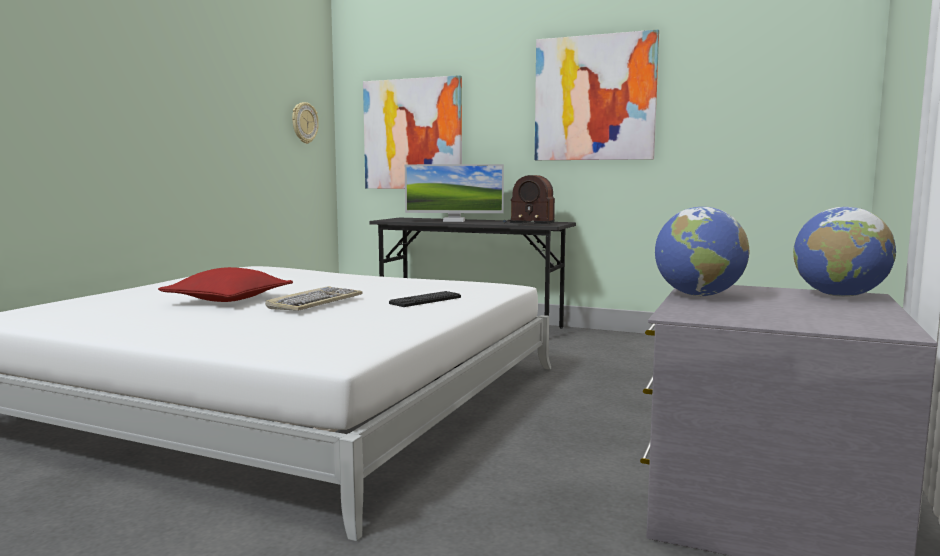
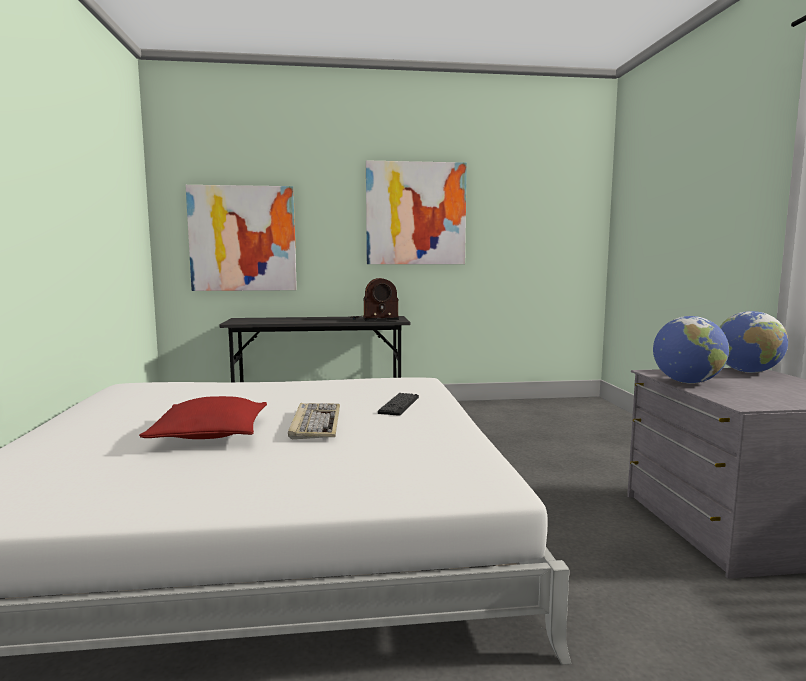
camera: 30 degrees left, 0 degrees up
wall clock [292,102,319,144] -> none
monitor [405,164,504,222] -> none

